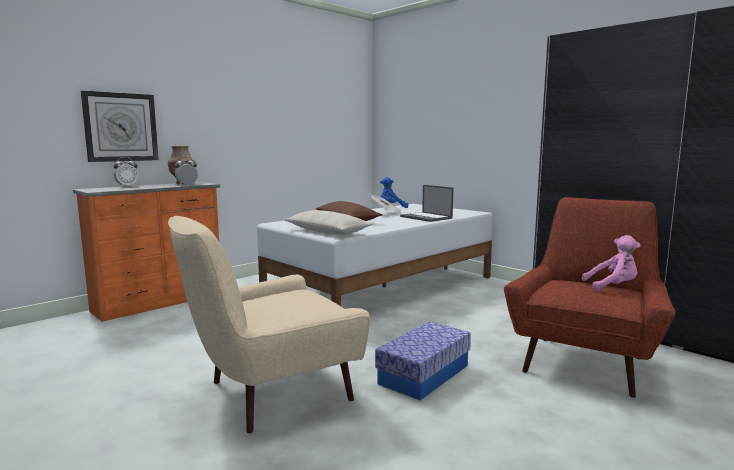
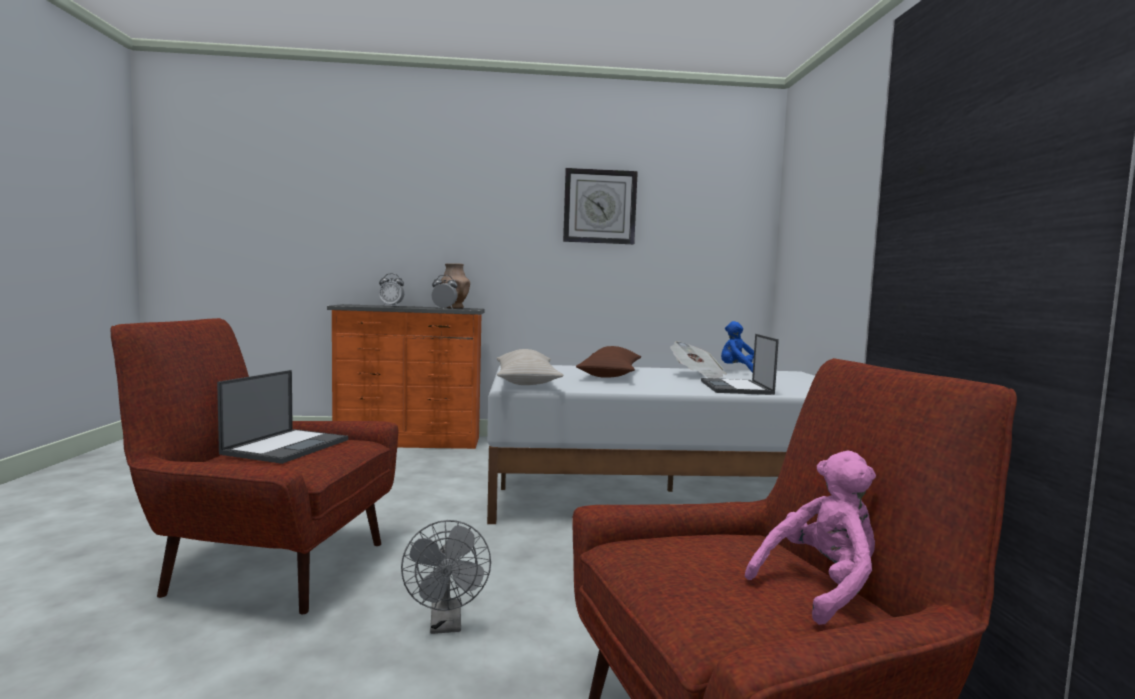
camera: 40 degrees right, 5 degrees down
wall clock [81,90,159,162] -> wall clock moved to [563,168,638,244]
beige armchair [168,216,370,433] -> red armchair [110,318,398,614]
storage box [375,321,471,400] -> grey fan [401,520,491,634]
pink plush toy [582,235,641,292] -> pink plush toy turned 75 degrees counterclockwise [745,451,876,625]
none -> laptop [217,370,348,464]

